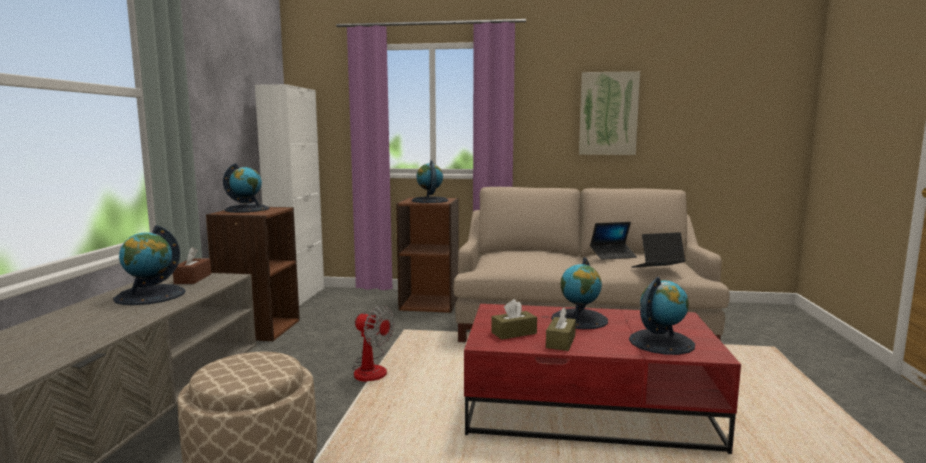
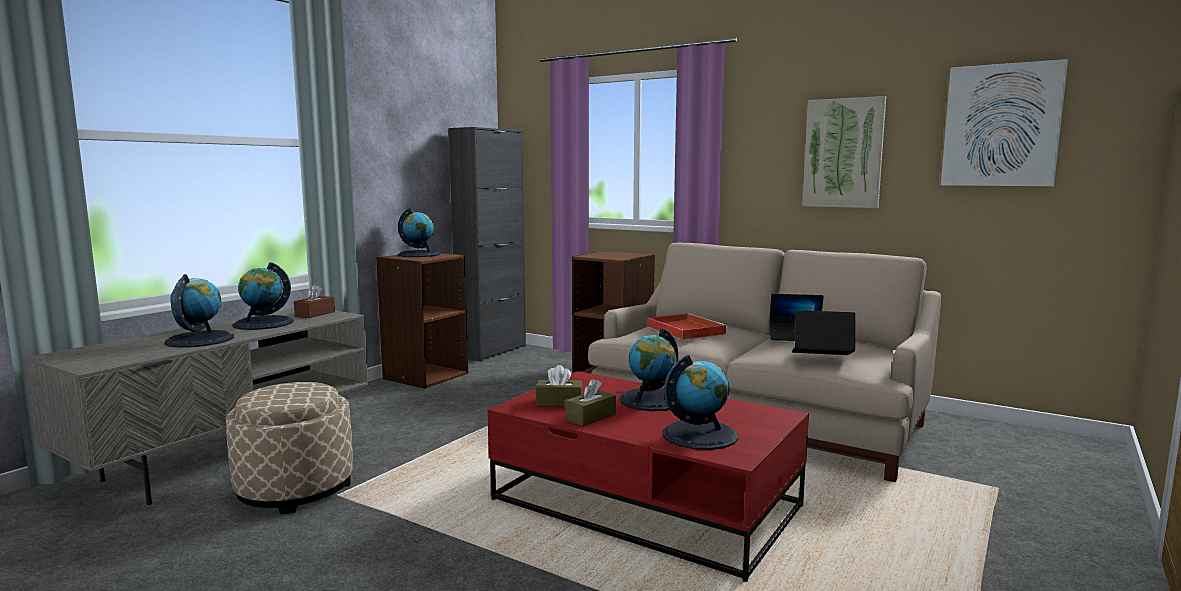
camera: 25 degrees right, 0 degrees up
white cabinet [255,84,324,306] -> black cabinet [449,127,526,361]
fan [352,305,394,382] -> none
globe [412,160,448,203] -> globe moved to [164,274,234,348]
none -> red tray [647,313,728,340]
none -> picture [941,59,1068,186]

